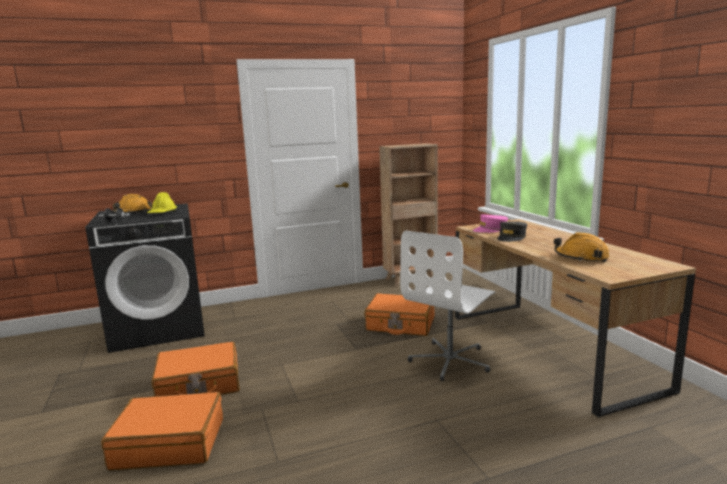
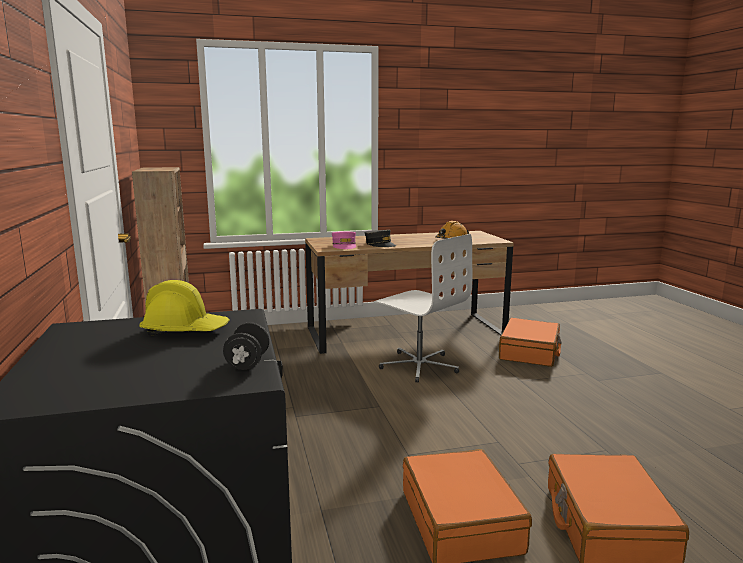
camera: 85 degrees left, 0 degrees up
orange hard hat [112,194,152,213] -> none
orange suitcase [364,293,435,336] -> orange suitcase moved to [499,318,562,367]

